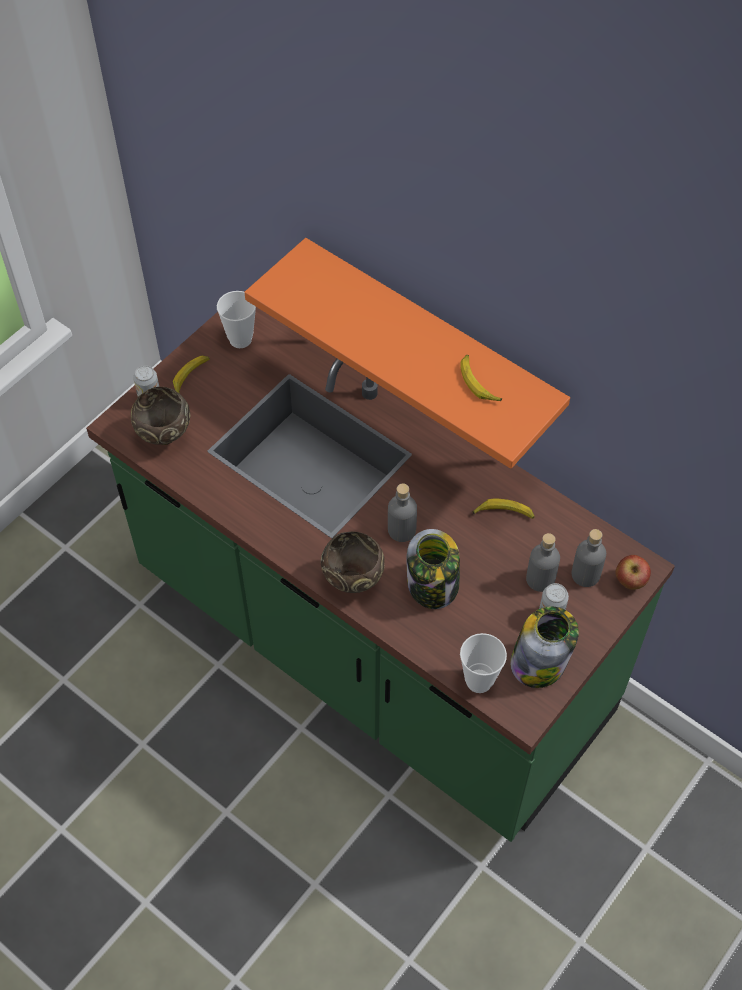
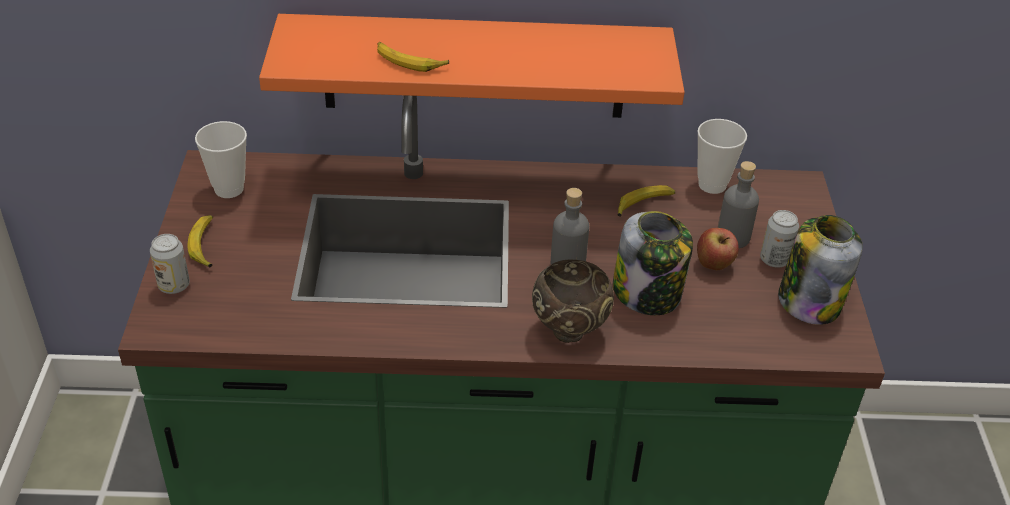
camera: 40 degrees left, 15 degrees down
brown bowl [131,387,190,445] -> none
banana [460,355,502,402] -> banana moved to [377,42,449,72]
cup [460,633,507,693] -> cup moved to [697,119,747,194]
grey bottle [571,529,606,587] -> none
apple [616,555,651,590] -> apple moved to [697,228,739,270]

